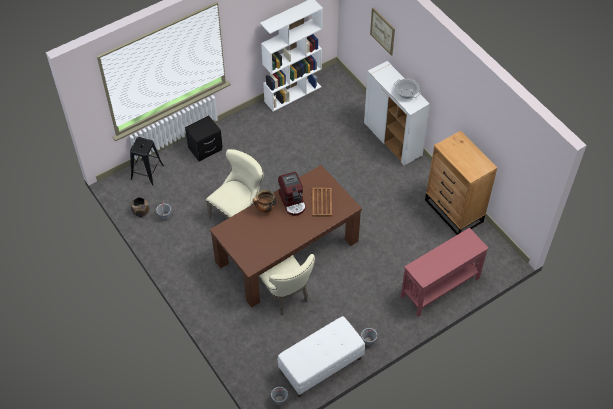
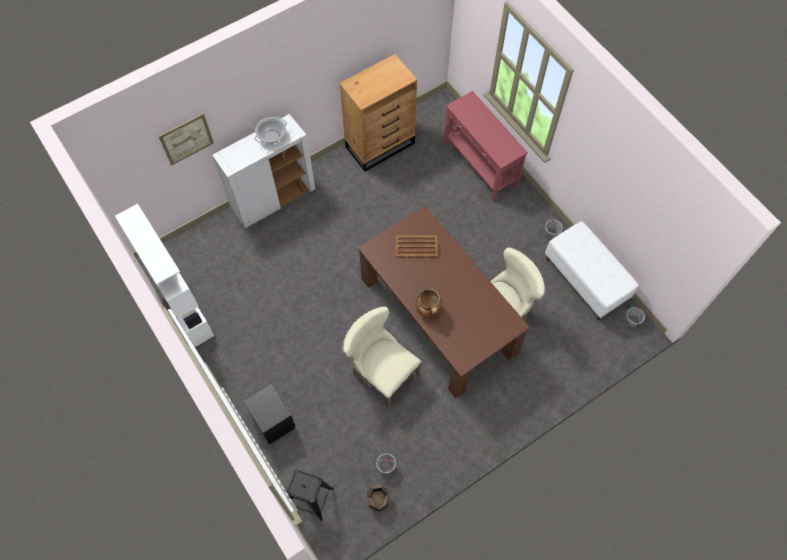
camera: 90 degrees left, 10 degrees up
coffee machine [278,172,306,216] -> none

